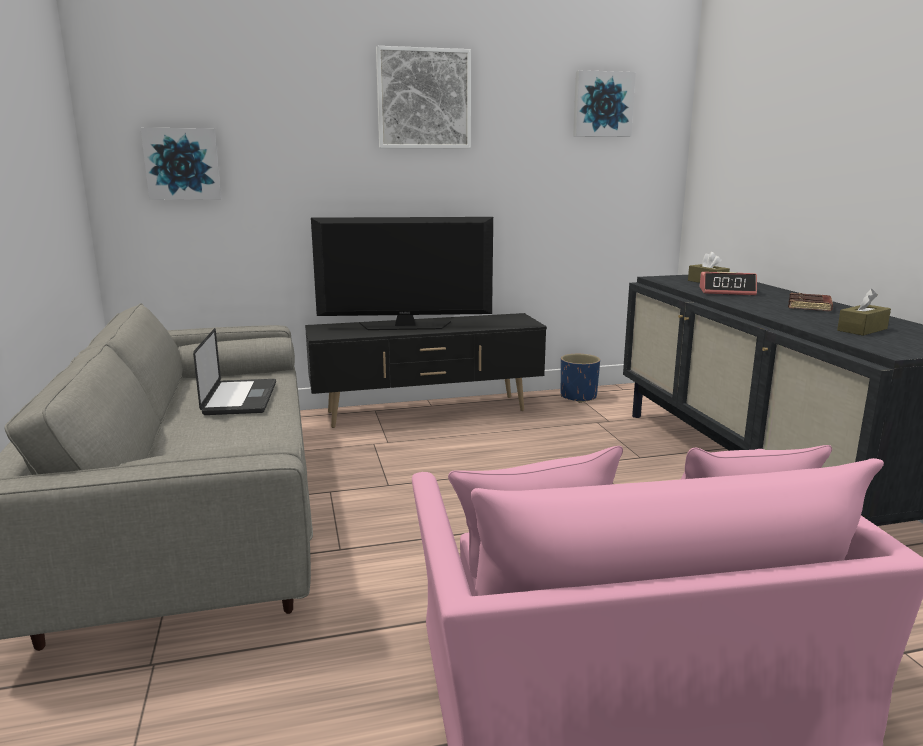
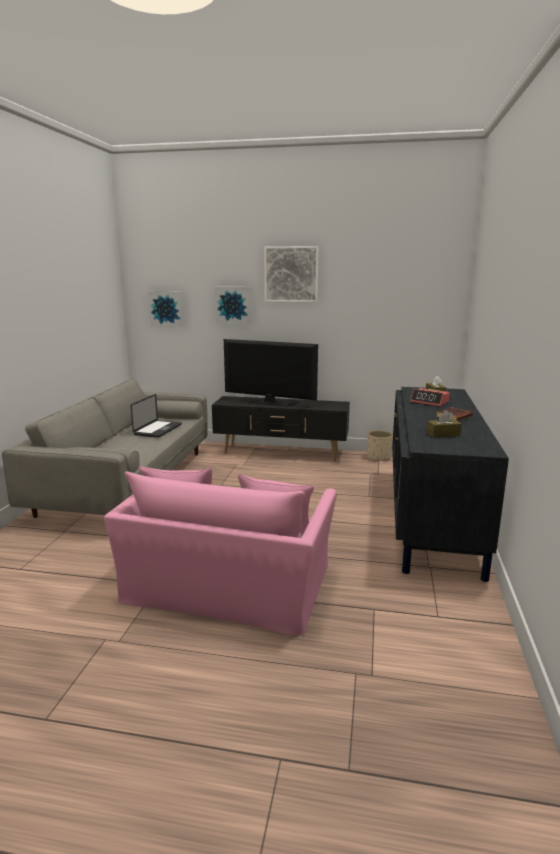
camera: 25 degrees right, 0 degrees up
blue planter [561,354,600,403] -> beige planter [368,430,393,461]
picture [573,70,636,137] -> picture moved to [215,287,251,324]

